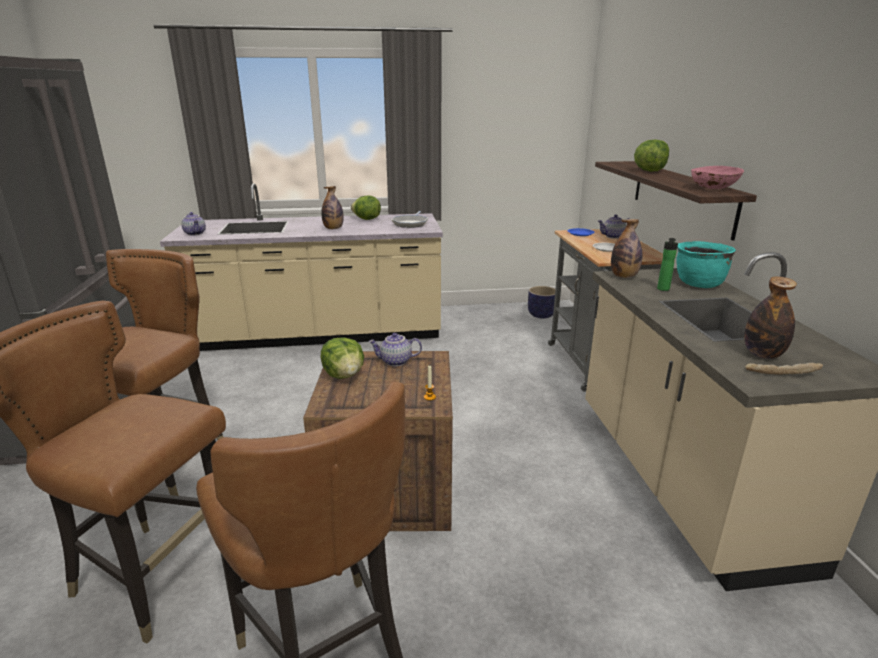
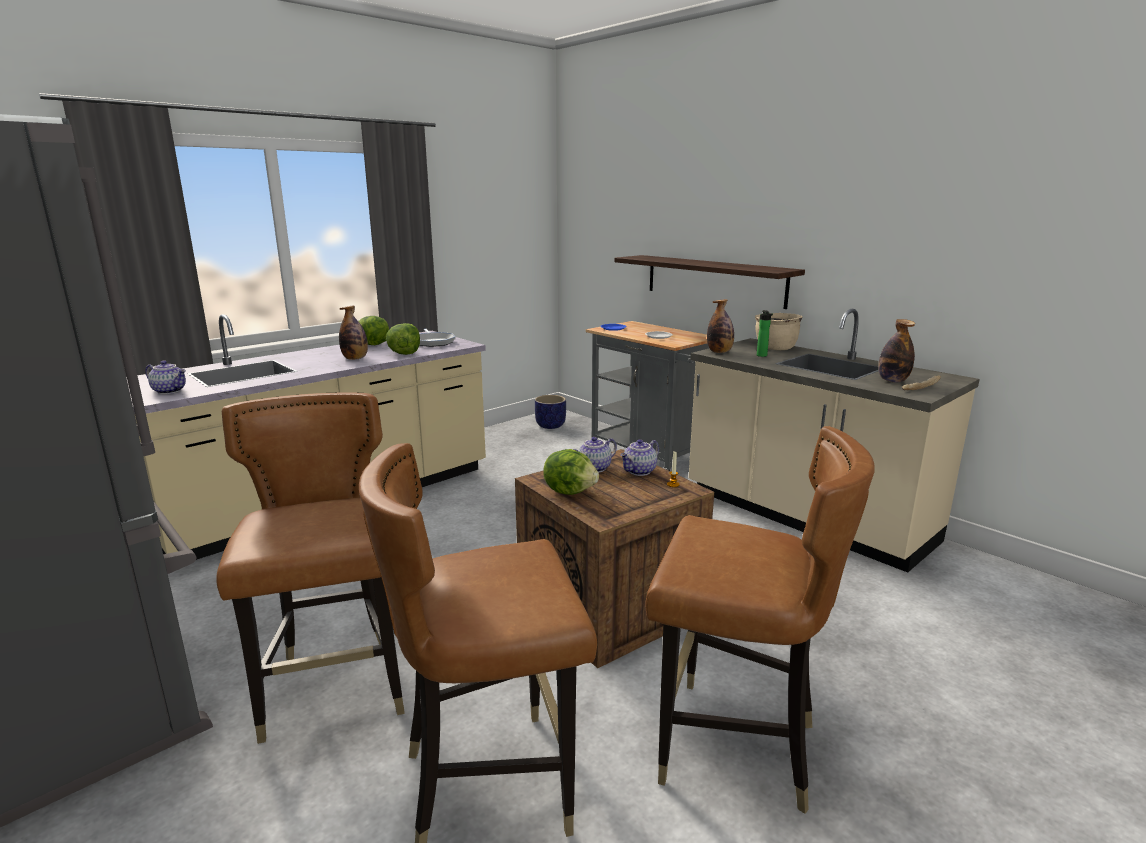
camera: 35 degrees left, 5 degrees down
teapot [598,214,630,239] -> teapot moved to [620,439,659,476]
lettuce [634,139,669,172] -> lettuce moved to [386,323,420,355]
turquoise cooking pot [676,241,736,288] -> beige cooking pot [755,313,803,350]
pink bowl [691,166,744,189] -> none

